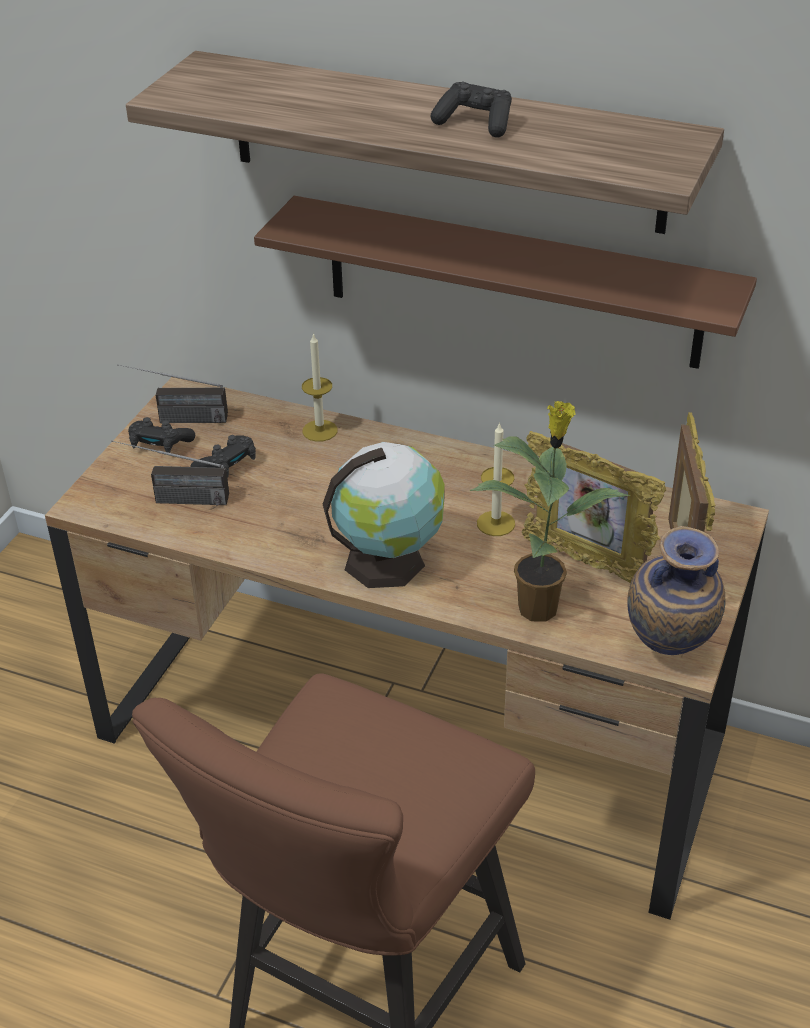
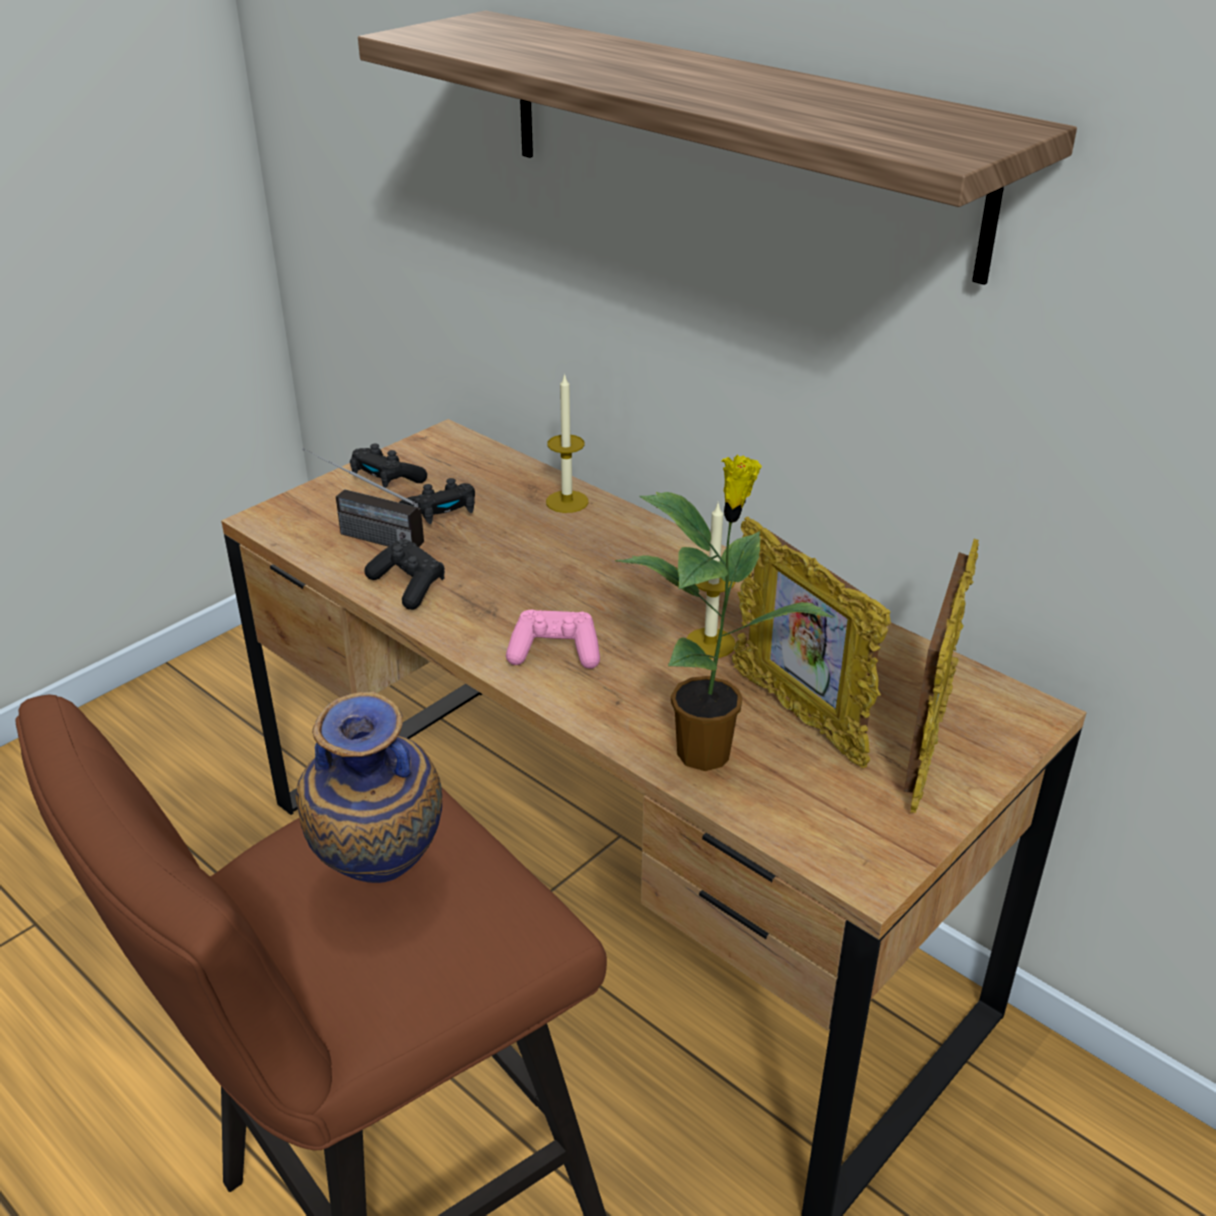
camera: 20 degrees right, 5 degrees down
radio [117,364,228,423] -> none
brown shelf [254,196,757,369] -> none
globe [323,442,445,588] -> pink game controller [506,610,600,669]
black game controller [431,81,512,138] -> black game controller moved to [364,540,445,610]
vase [627,526,726,655] -> vase moved to [295,692,442,883]

